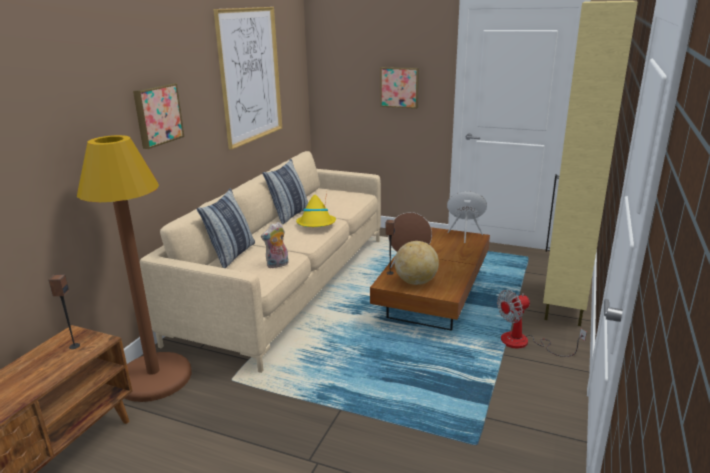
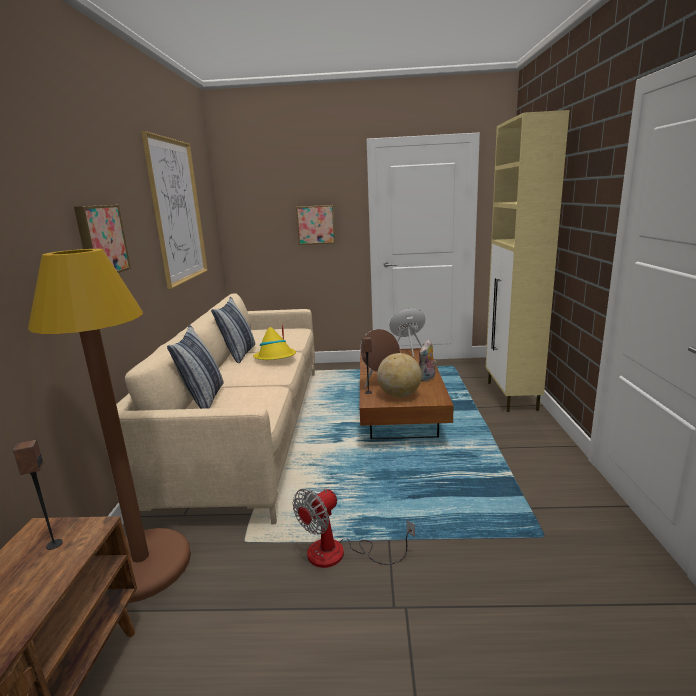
camera: 20 degrees left, 5 degrees down
plush toy [261,222,288,269] -> plush toy moved to [419,339,437,382]
fan [497,290,587,357] -> fan moved to [293,488,415,568]

